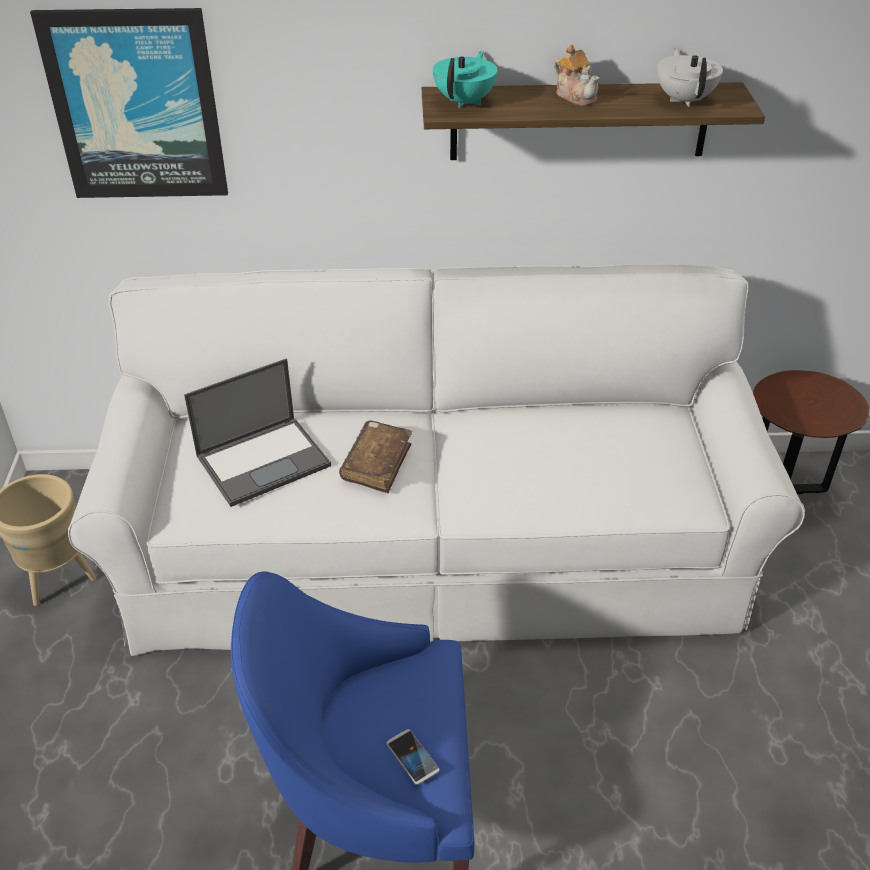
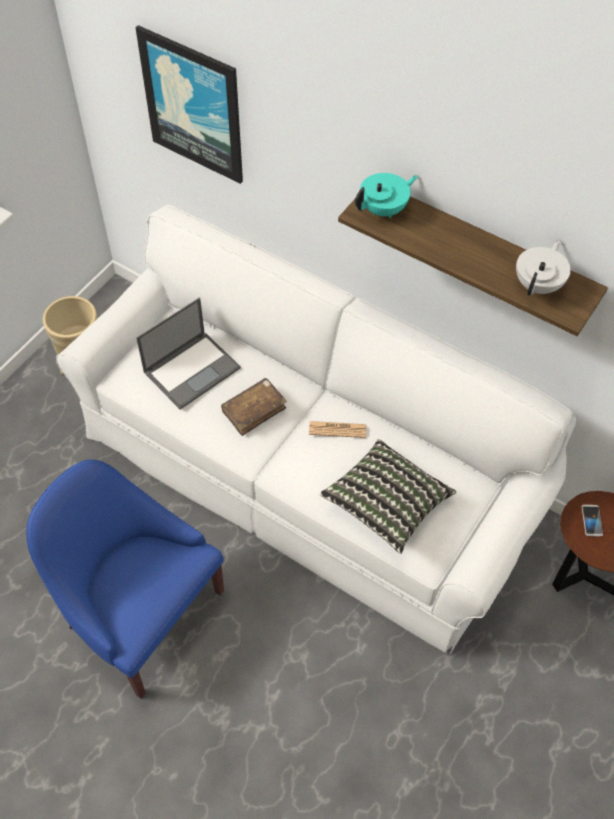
camera: 35 degrees right, 15 degrees up
laptop [184,358,331,507] -> laptop turned 45 degrees counterclockwise [136,297,241,410]
phone [386,729,440,785] -> phone moved to [582,505,603,536]
teapot [554,45,600,106] -> none
none -> newspaper [309,421,366,438]
none -> pillow [319,439,456,554]

